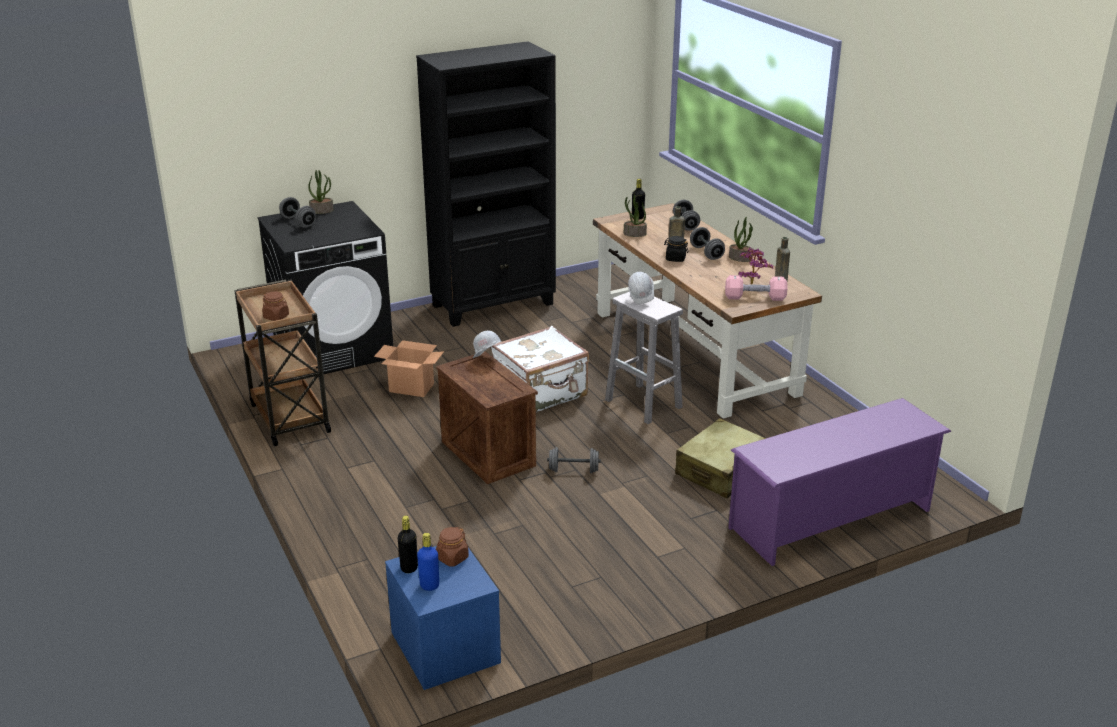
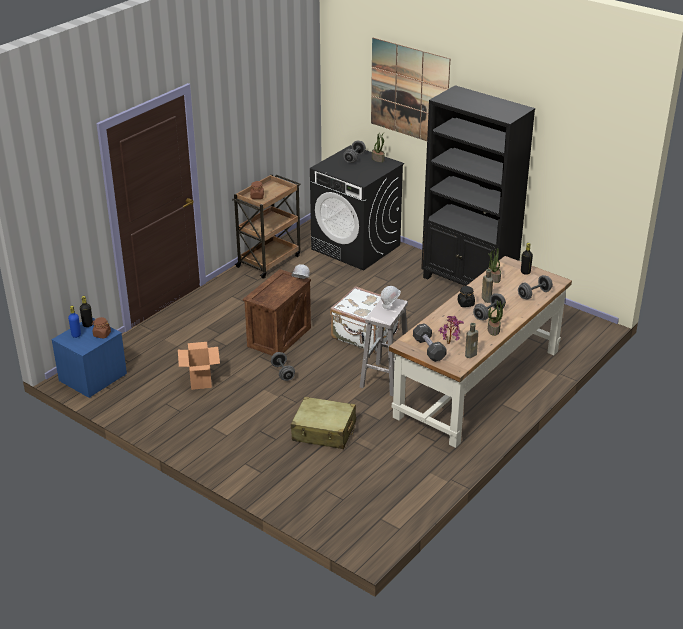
camera: 65 degrees right, 5 degrees up
cardboard box [374,340,444,397] -> cardboard box moved to [178,342,220,390]
pink dumbbell [725,275,787,301] -> black dumbbell [413,323,447,362]
purple shoe rack [728,398,951,566] -> none
none -> picture [371,38,450,141]

